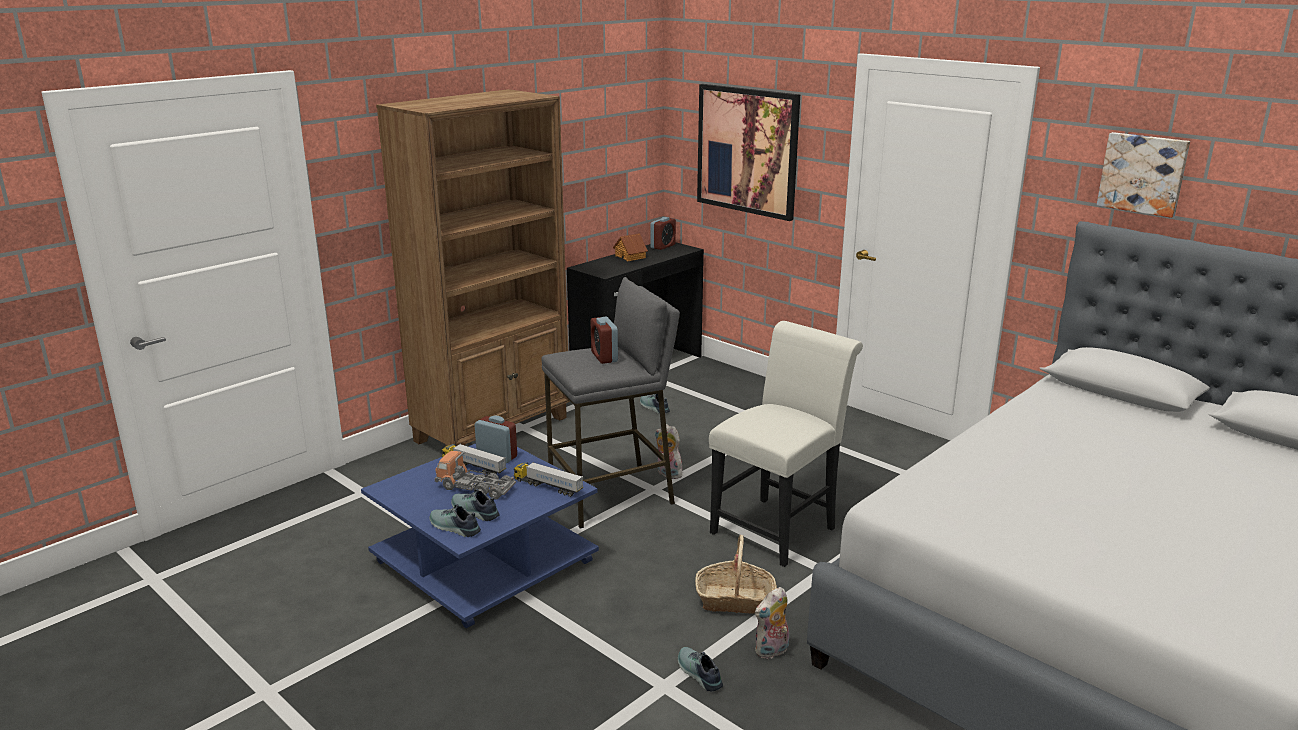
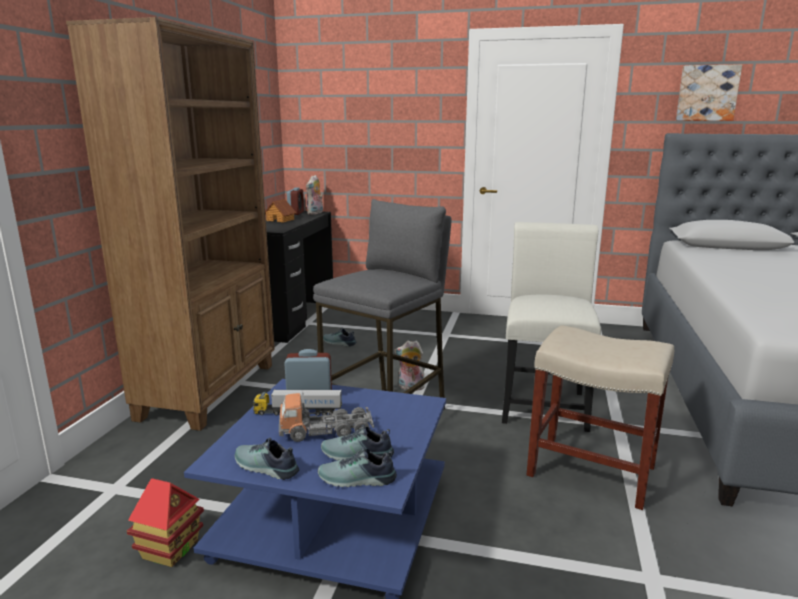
camera: 30 degrees left, 5 degrees down
toy truck [514,462,583,497] -> none
alarm clock [591,317,618,364] -> none
shoe [678,647,723,691] -> shoe moved to [235,438,299,480]
basket [695,535,777,614] -> beige stool [527,325,674,510]
picture [697,84,800,221] -> none
plush toy [755,587,789,659] -> plush toy moved to [306,175,323,215]
none -> toy house [127,478,204,567]

